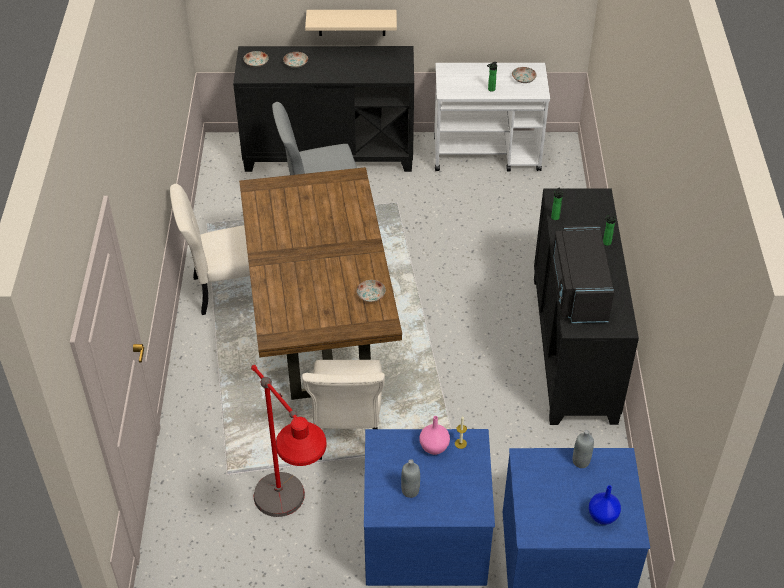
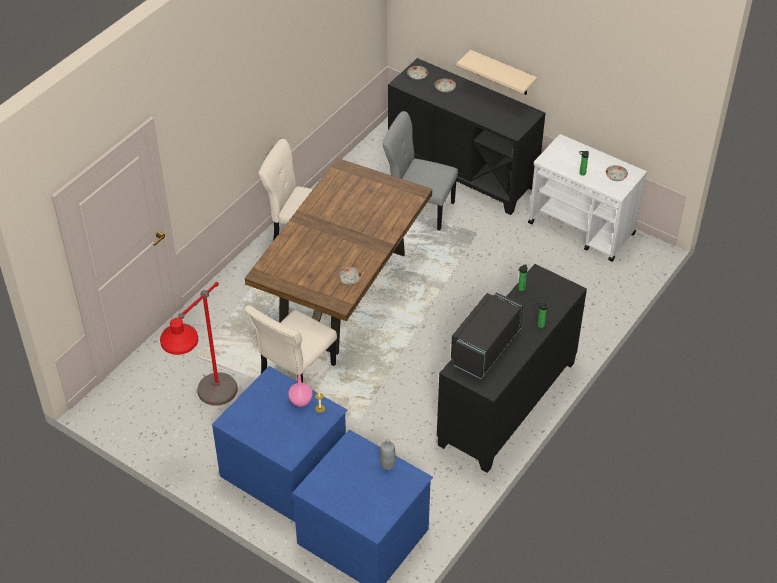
camera: 35 degrees right, 0 degrees up
grey bottle [401,459,420,498] -> none
blue vase [589,485,621,525] -> none

